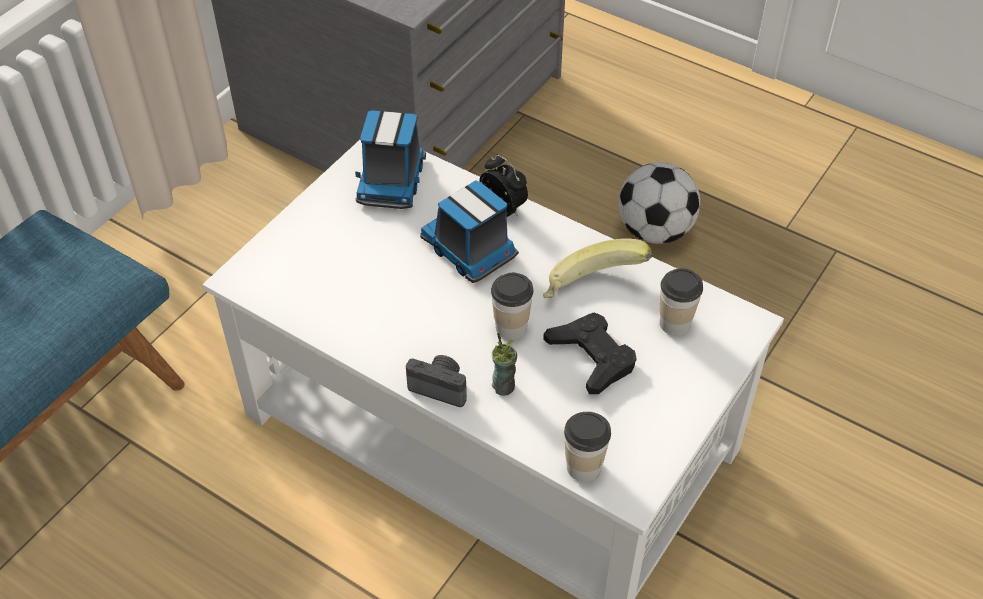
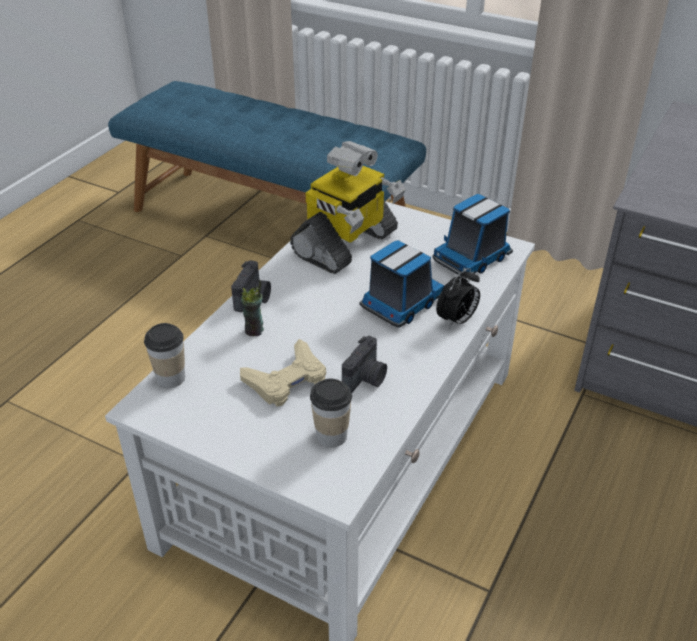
camera: 85 degrees right, 10 degrees down
toy truck [355,110,426,209] -> toy truck turned 45 degrees counterclockwise [432,194,513,277]
cup [491,273,533,340] -> none
banana [543,239,652,298] -> camera [342,336,387,393]
black game controller [543,313,637,394] -> beige game controller [240,339,326,407]
football [618,162,700,244] -> none
none -> toy robot [290,141,405,274]

